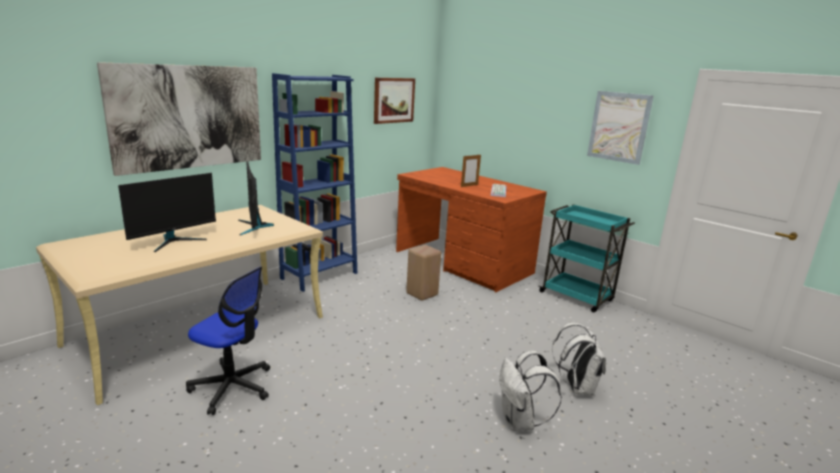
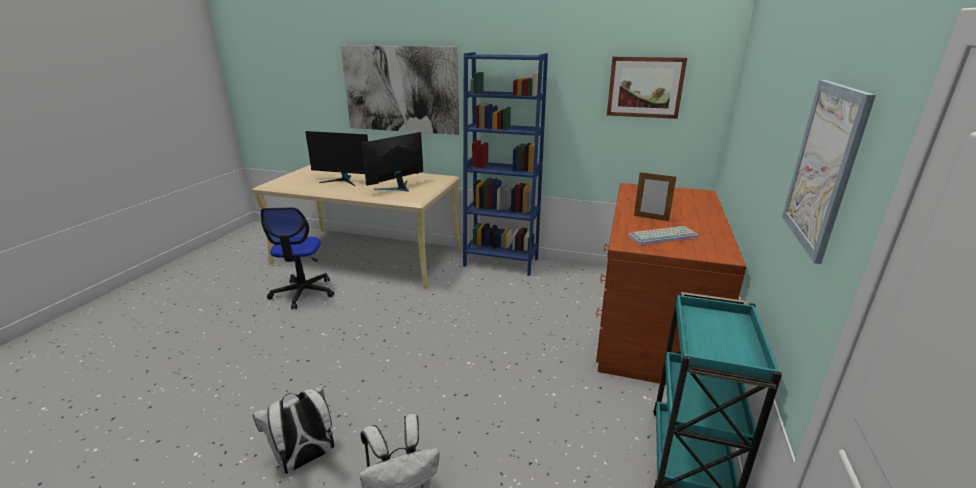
camera: 65 degrees right, 5 degrees up
beige stool [406,245,441,300] -> none

